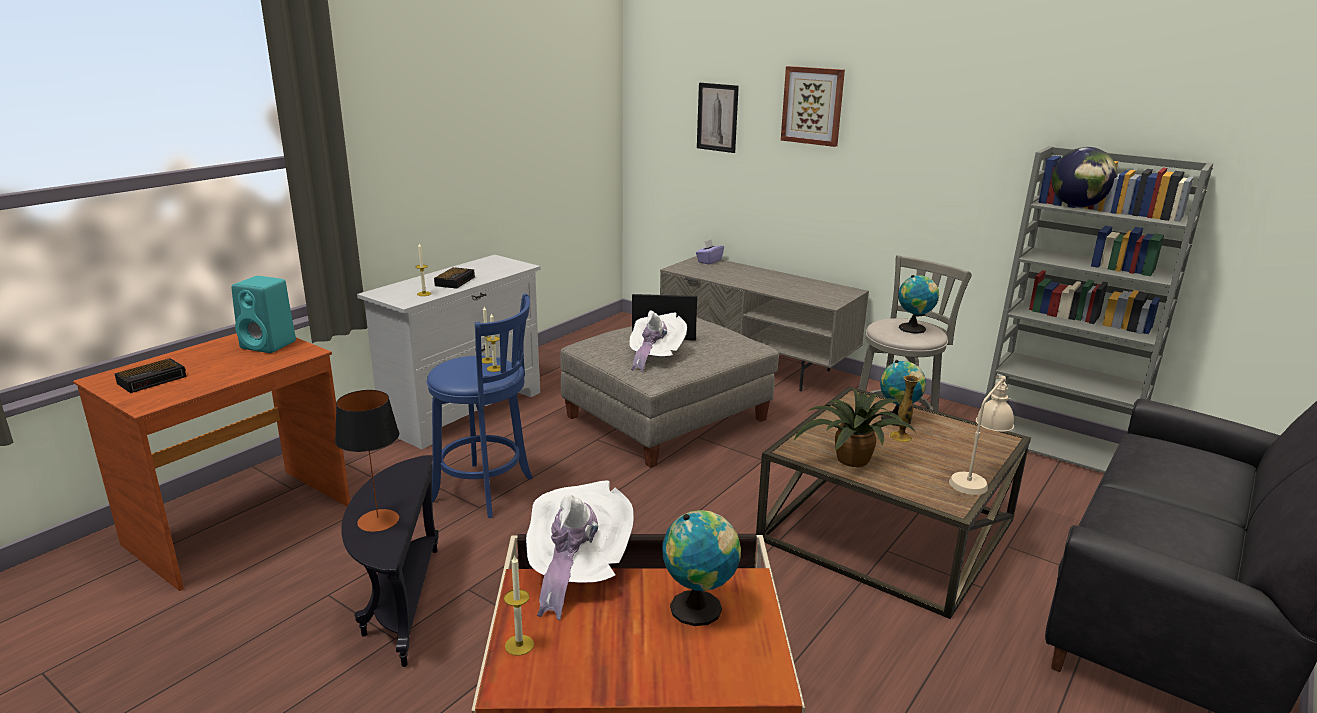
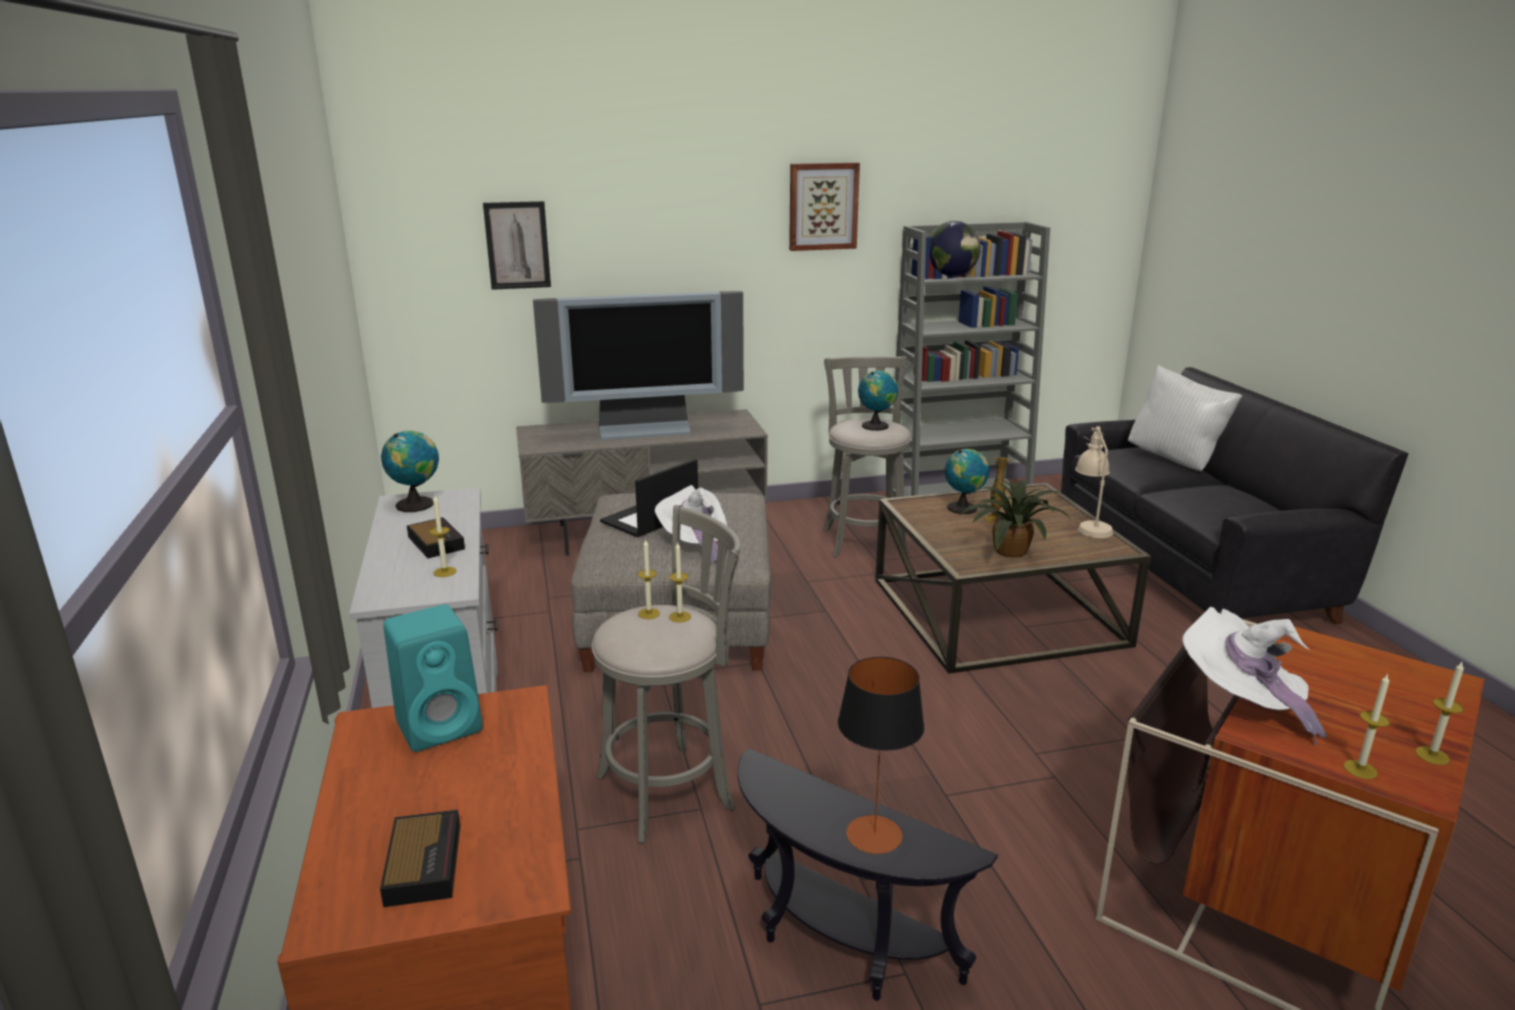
camera: 50 degrees left, 0 degrees up
blue stool [427,293,533,518] -> grey stool [592,505,741,844]
globe [662,510,741,626] -> globe moved to [381,431,439,512]
purple tissue box [696,239,724,265] -> none
picture [781,66,845,147] -> picture moved to [789,163,860,251]
none -> television [533,291,744,440]
none -> white pillow [1128,365,1242,471]
none -> candle [1415,662,1464,765]

